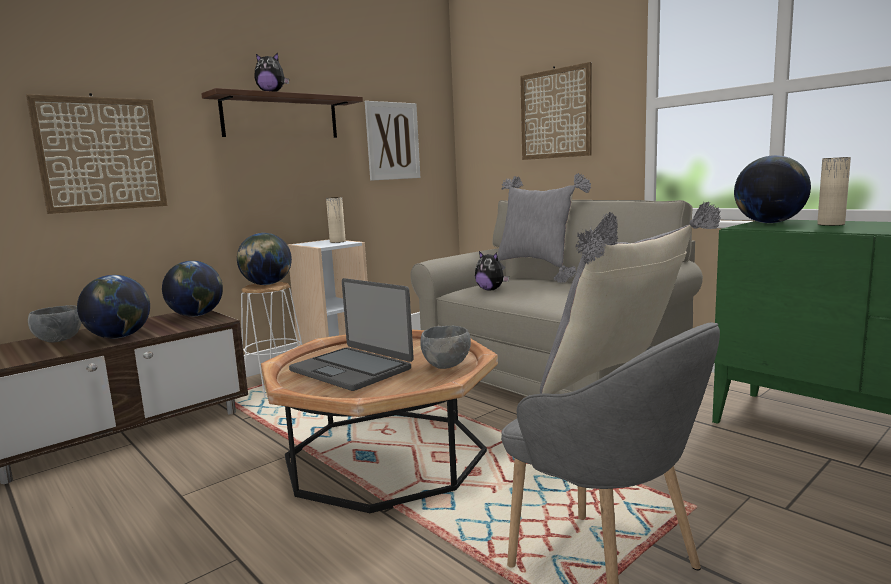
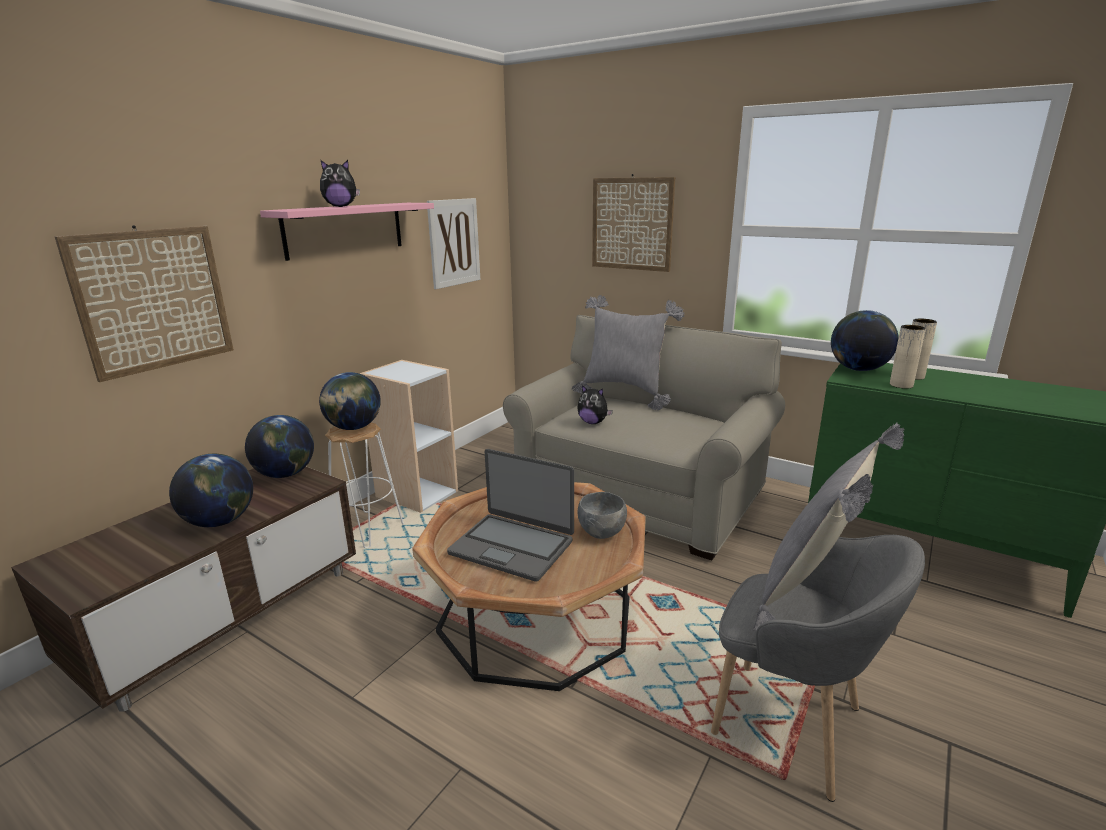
camera: 15 degrees left, 10 degrees up
grey bowl [28,305,82,343] -> none
brown shelf [201,88,363,138] -> pink shelf [260,203,434,261]
beige vase [326,197,346,243] -> beige vase moved to [890,325,926,389]

